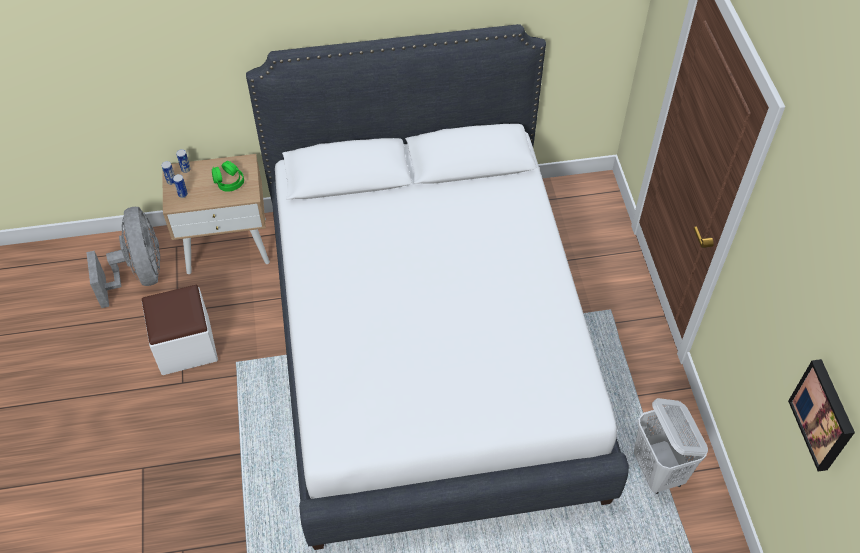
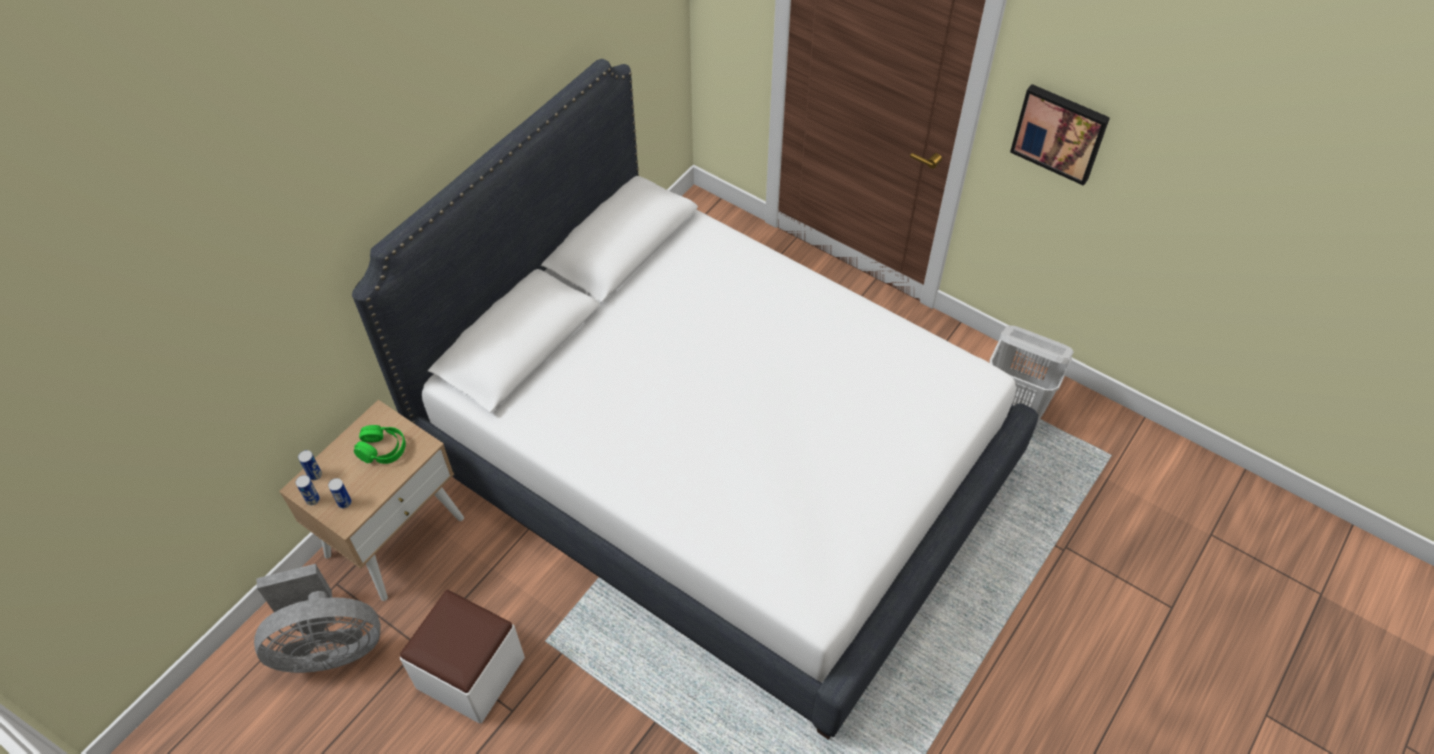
camera: 45 degrees left, 0 degrees up
grey fan [86,207,160,308] -> grey fan turned 135 degrees clockwise [254,564,381,673]
picture [788,359,855,472] -> picture moved to [1010,84,1110,186]

